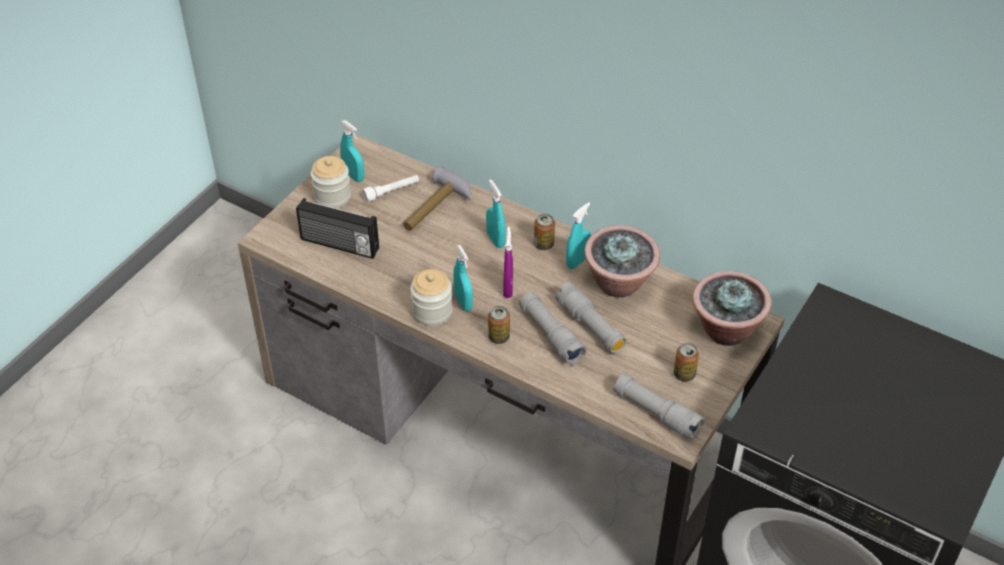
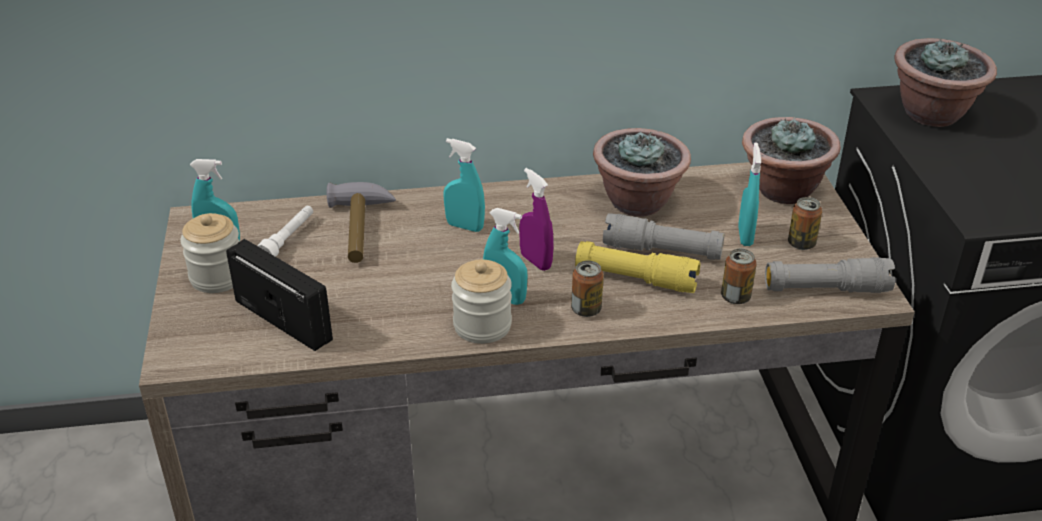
camera: 40 degrees left, 10 degrees down
radio [296,198,379,259] -> radio turned 120 degrees counterclockwise [226,239,333,351]
grey flashlight [519,292,587,365] -> yellow flashlight [575,241,701,293]
can [534,214,555,250] -> can moved to [721,249,757,304]
turquoise spray bottle [566,202,591,269] -> turquoise spray bottle moved to [738,142,761,246]
none -> potted plant [894,38,997,127]

